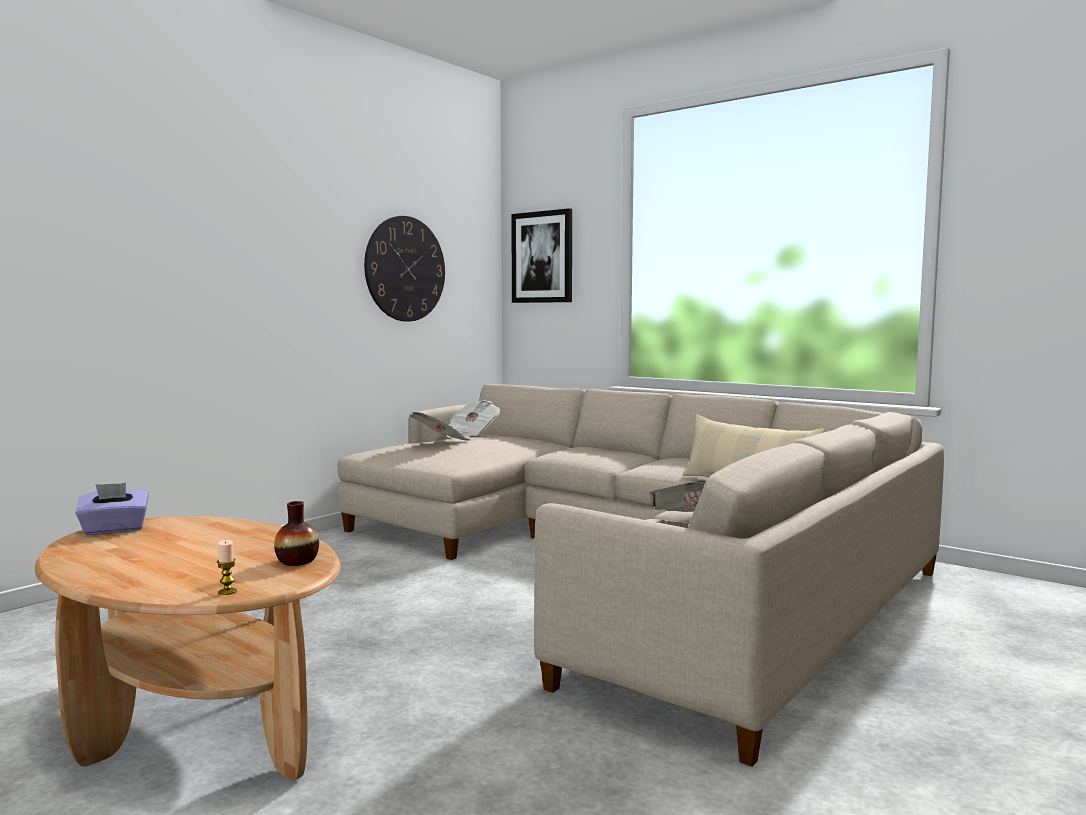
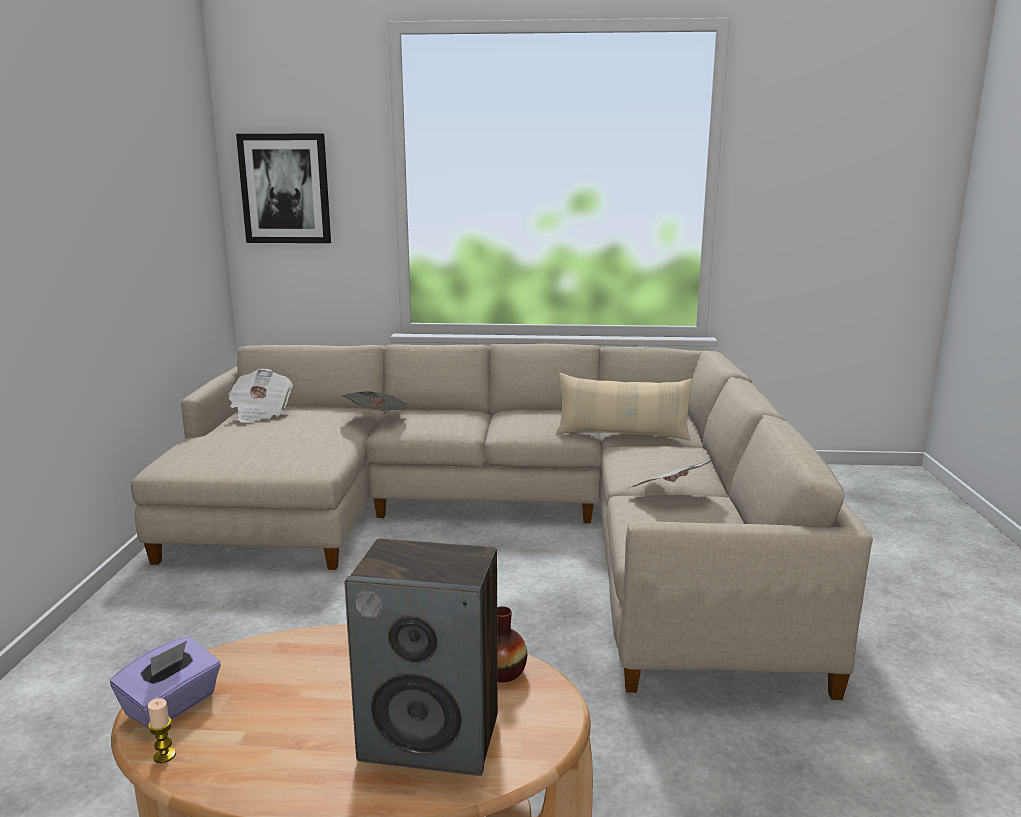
camera: 35 degrees left, 10 degrees up
candle [217,540,237,595] -> candle moved to [148,698,176,763]
wall clock [364,216,445,322] -> none
newspaper [410,412,470,441] -> newspaper moved to [343,391,407,410]
none -> speaker [345,539,498,776]

